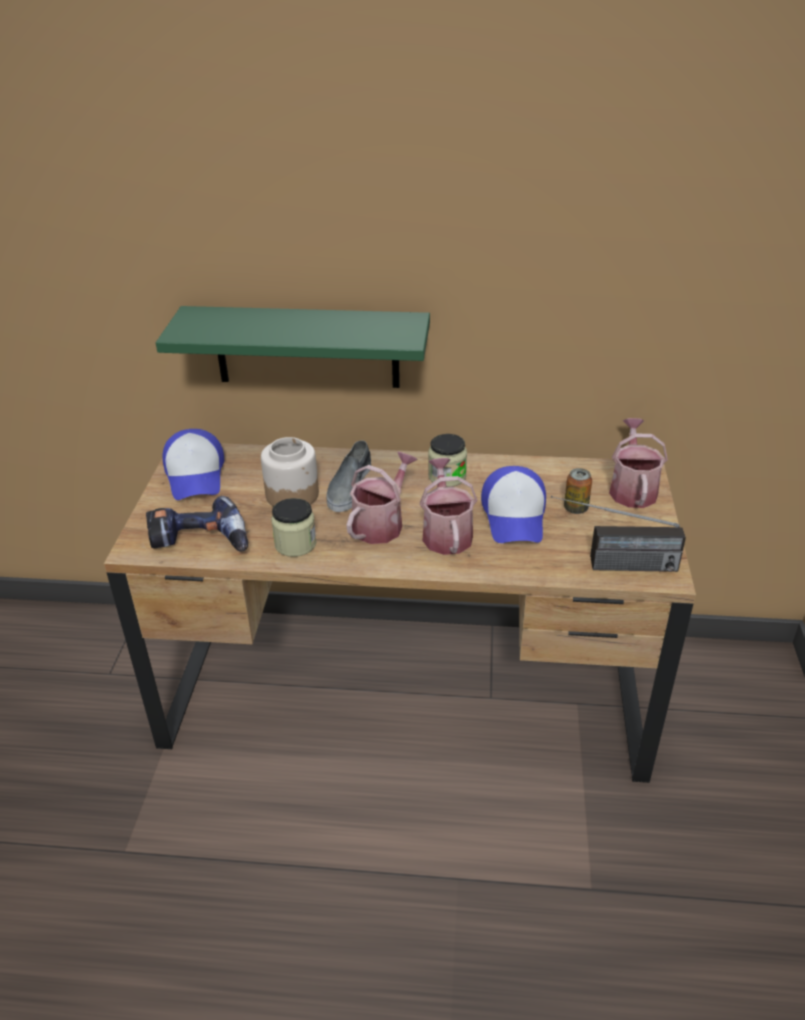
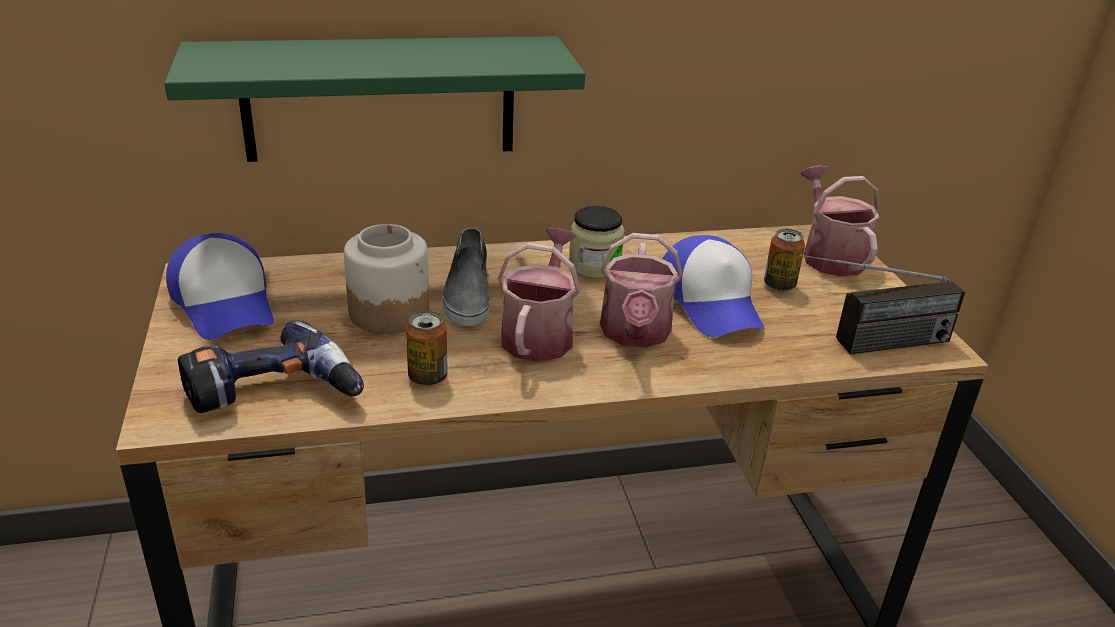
camera: 20 degrees left, 5 degrees down
jar [271,498,317,557] -> can [406,311,448,386]
watering can [420,458,478,555] -> watering can turned 150 degrees counterclockwise [600,233,683,348]

